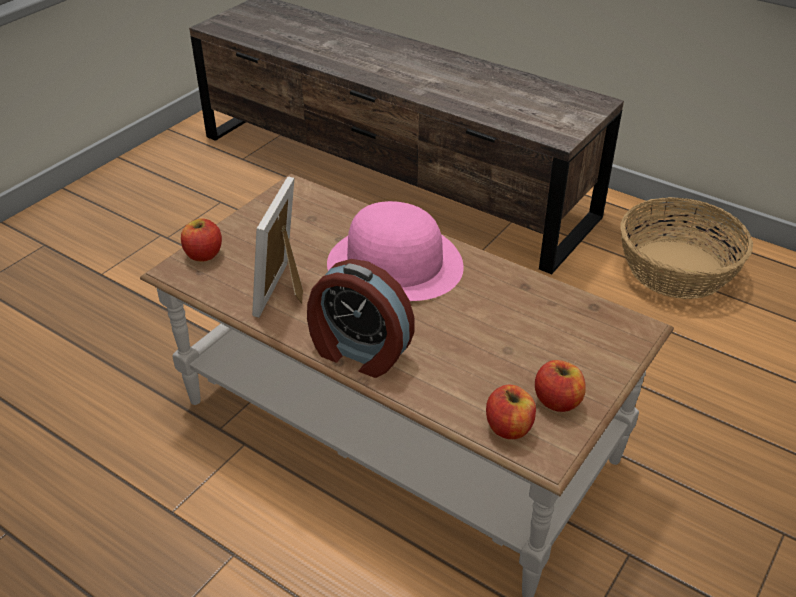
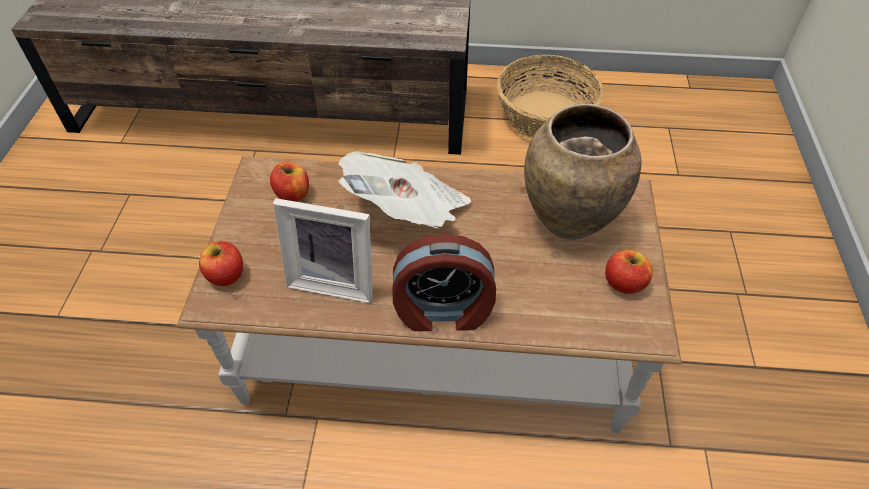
camera: 30 degrees left, 10 degrees up
picture frame [252,177,303,318] -> picture frame turned 60 degrees counterclockwise [273,198,373,303]
pink hat [327,201,464,301] -> newspaper [338,151,471,228]
apple [486,385,536,439] -> apple moved to [270,162,309,202]
none -> brown vase [524,104,641,240]

